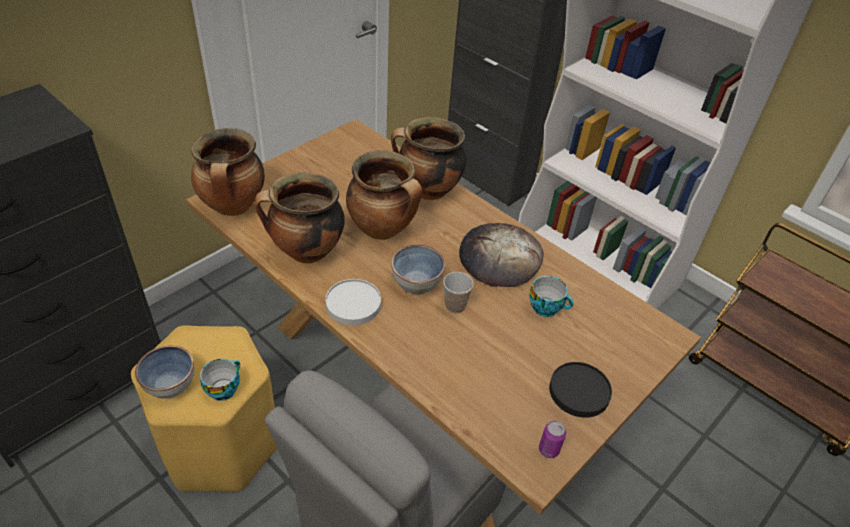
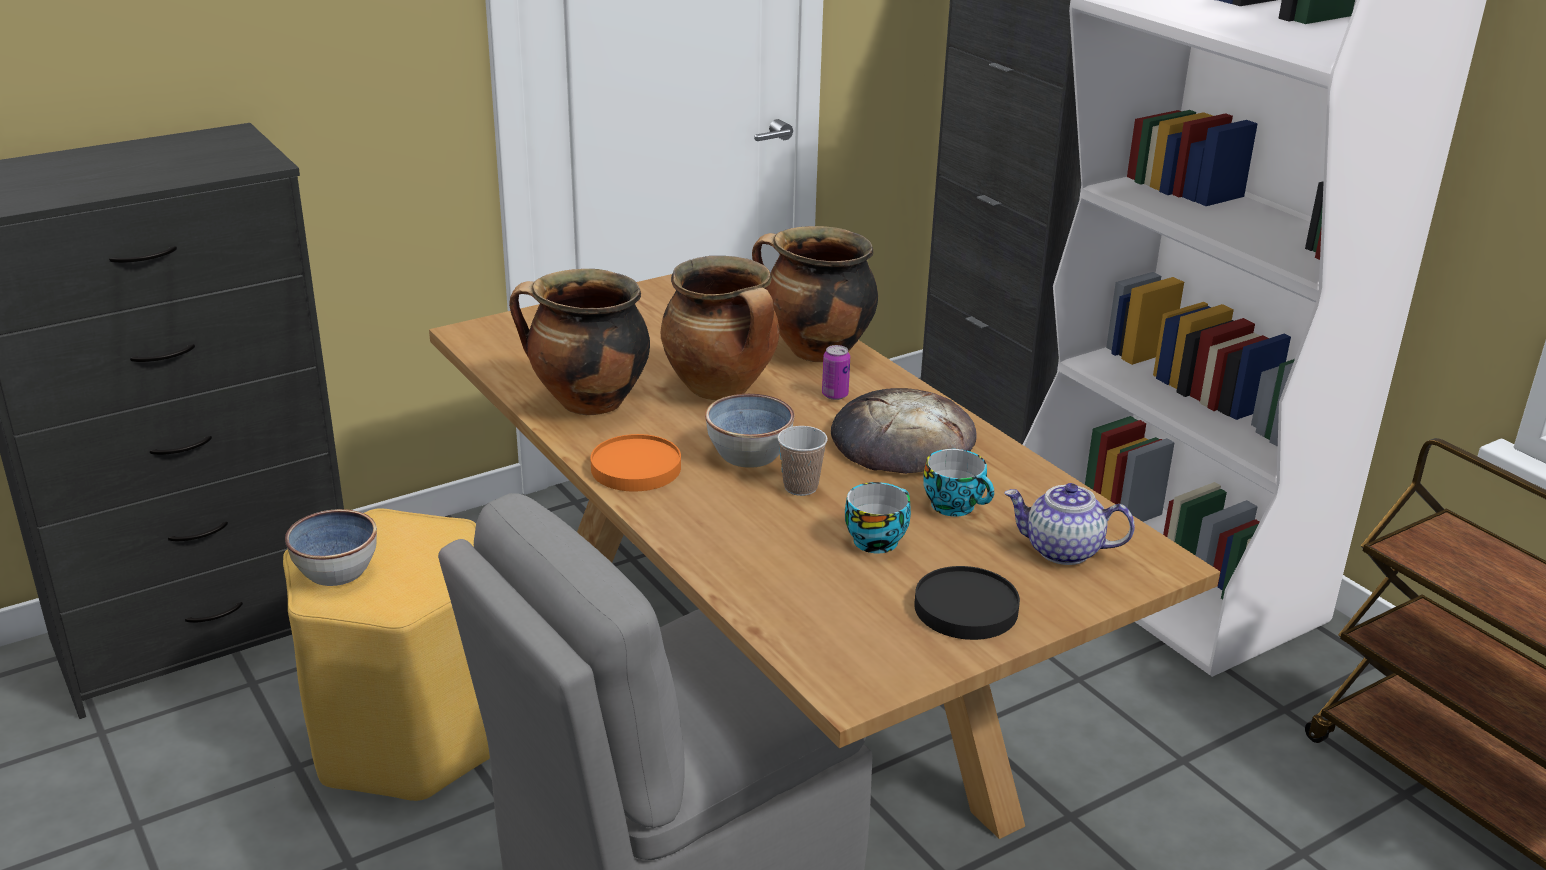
camera: 15 degrees right, 15 degrees down
cooking pot [191,128,265,216] -> none
cup [200,359,240,401] -> cup moved to [845,482,911,553]
white plate [325,279,381,325] -> orange plate [591,434,681,491]
can [539,421,566,458] -> can moved to [822,345,850,400]
none -> teapot [1004,483,1135,565]

